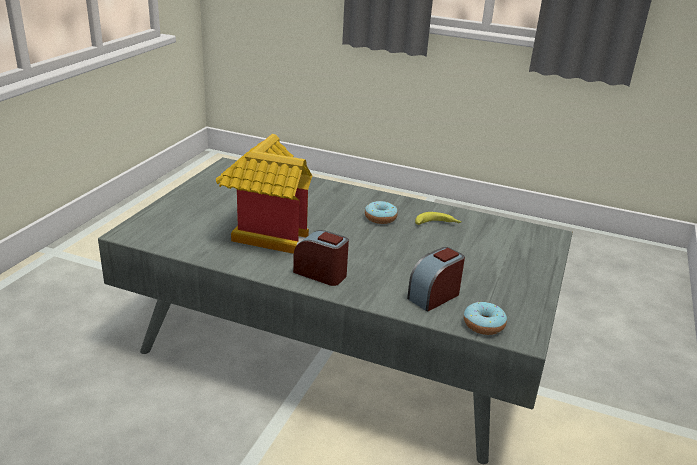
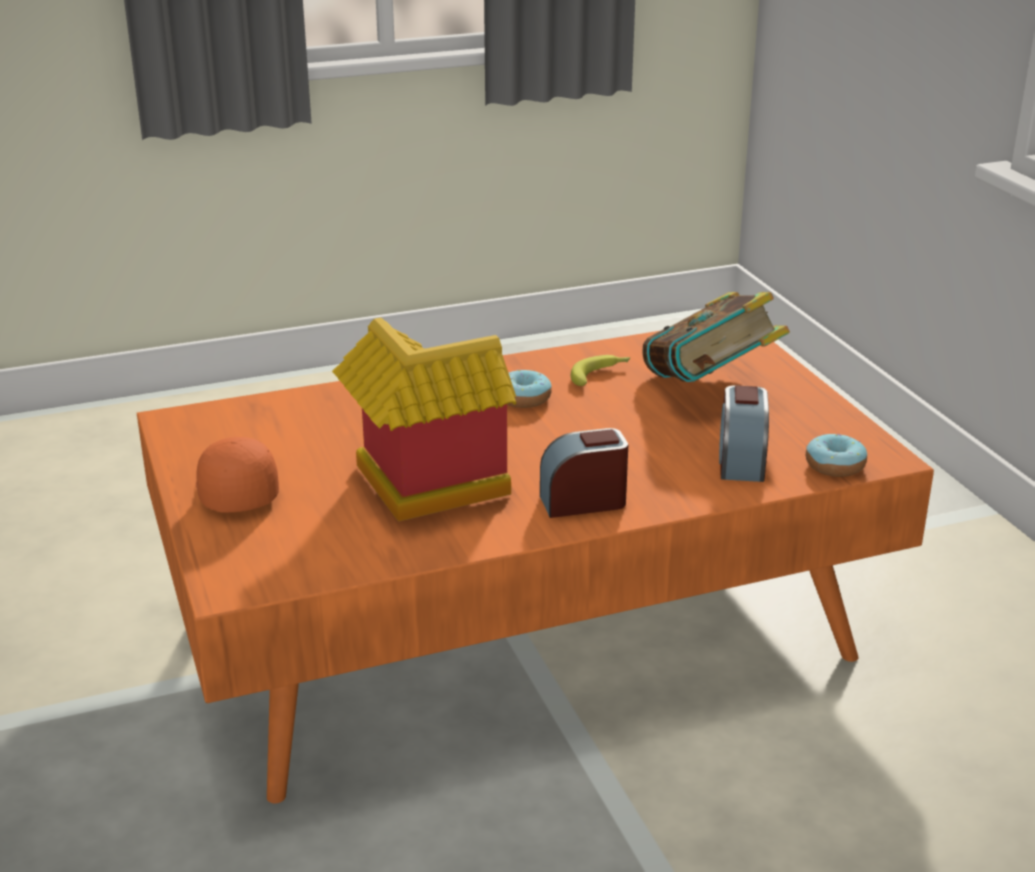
camera: 40 degrees left, 0 degrees up
grey coffee table [98,157,573,464] -> orange coffee table [137,331,934,803]
none -> orange cap [196,437,279,513]
none -> book [642,292,790,382]

